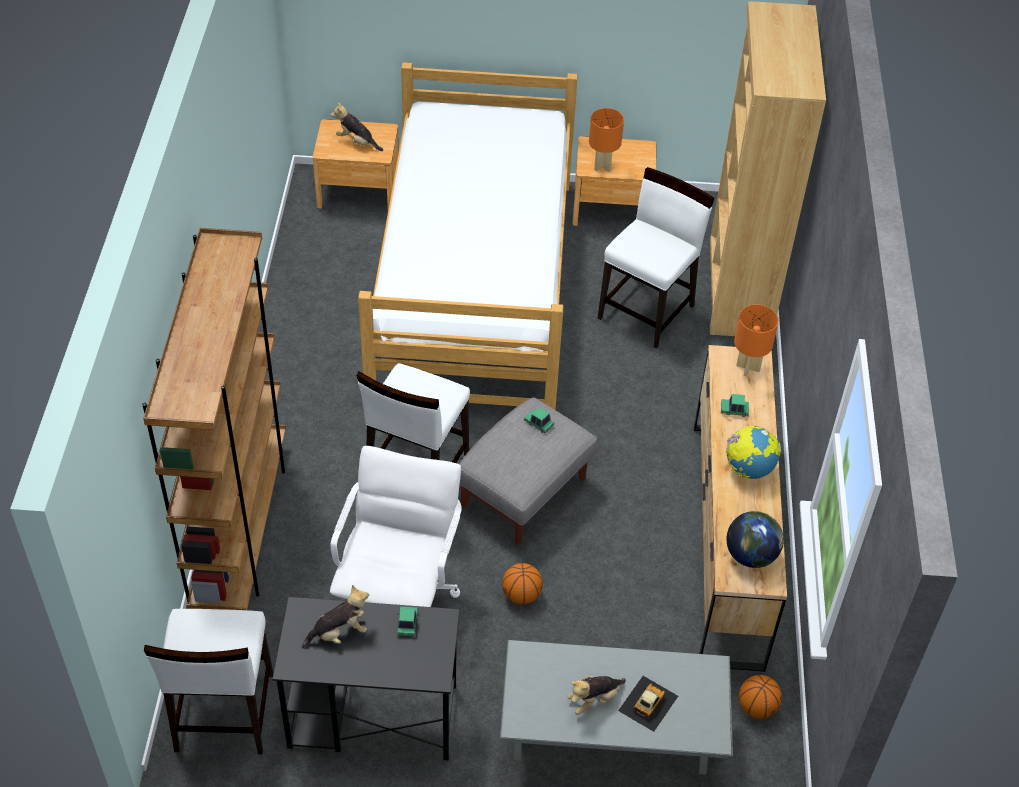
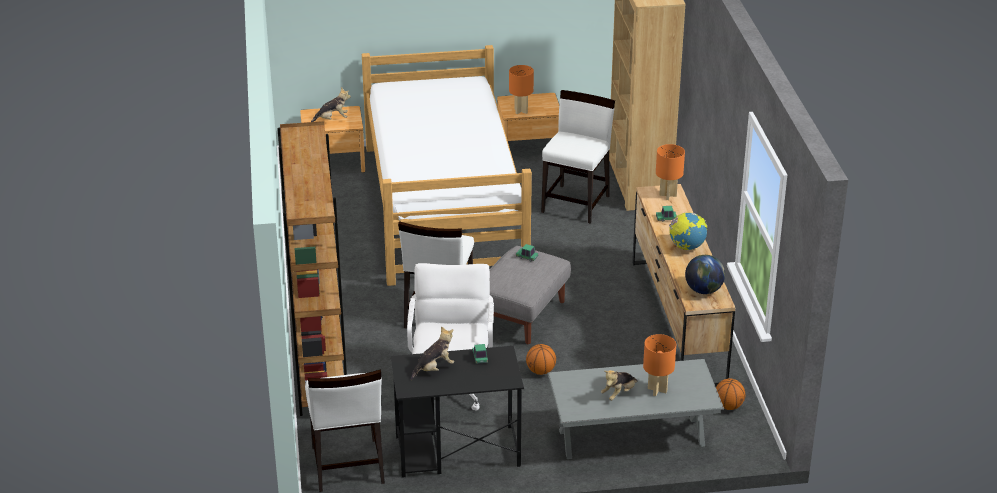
camera: 10 degrees left, 15 degrees down
plush toy [331,102,383,151] -> plush toy turned 150 degrees clockwise [311,87,351,122]
toy car [618,676,678,732] -> orange table lamp [643,334,676,396]

